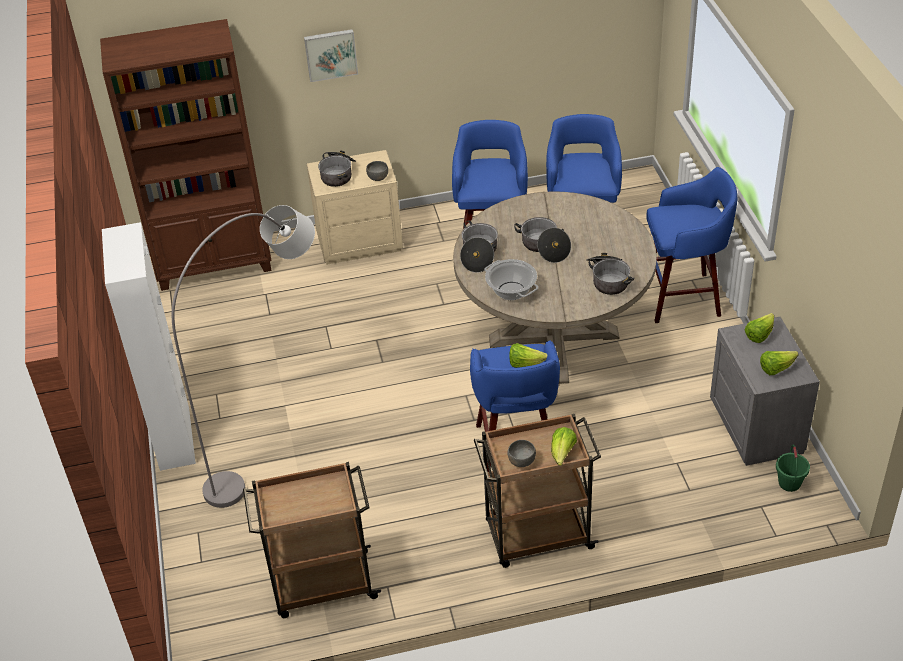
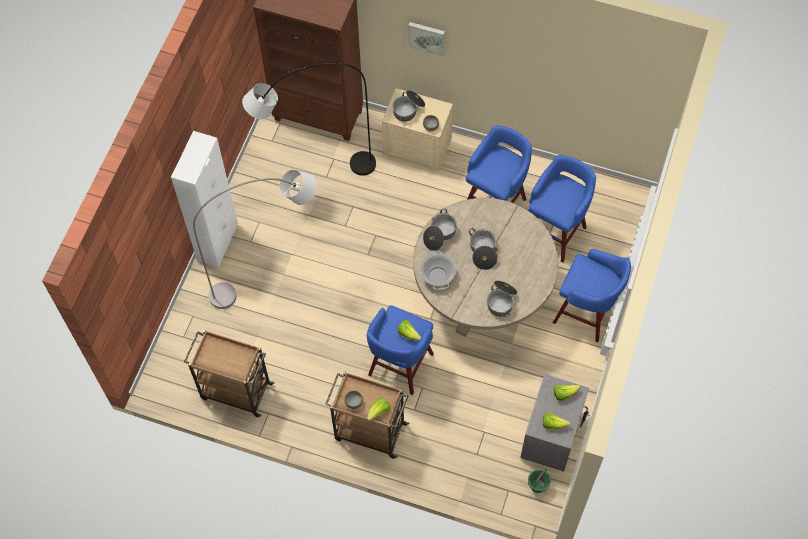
camera: 30 degrees right, 20 degrees up
none -> grey floor lamp [242,62,376,176]

